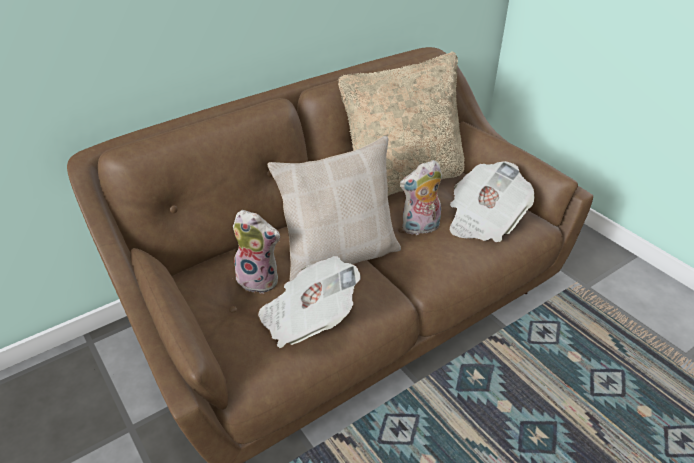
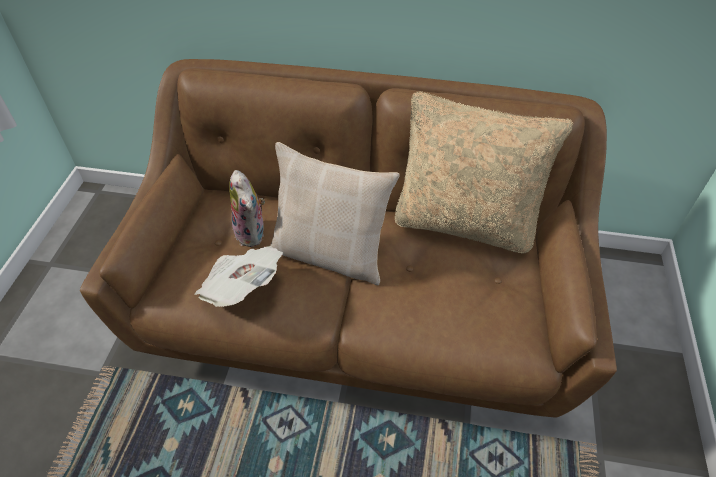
camera: 45 degrees right, 10 degrees up
plush toy [400,160,442,235] -> none
newspaper [449,161,535,242] -> none

